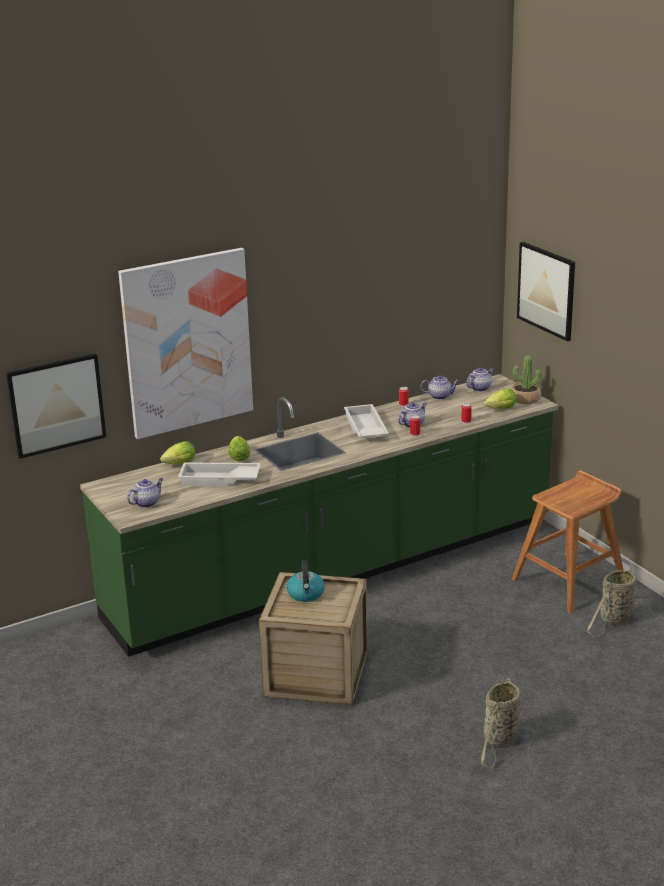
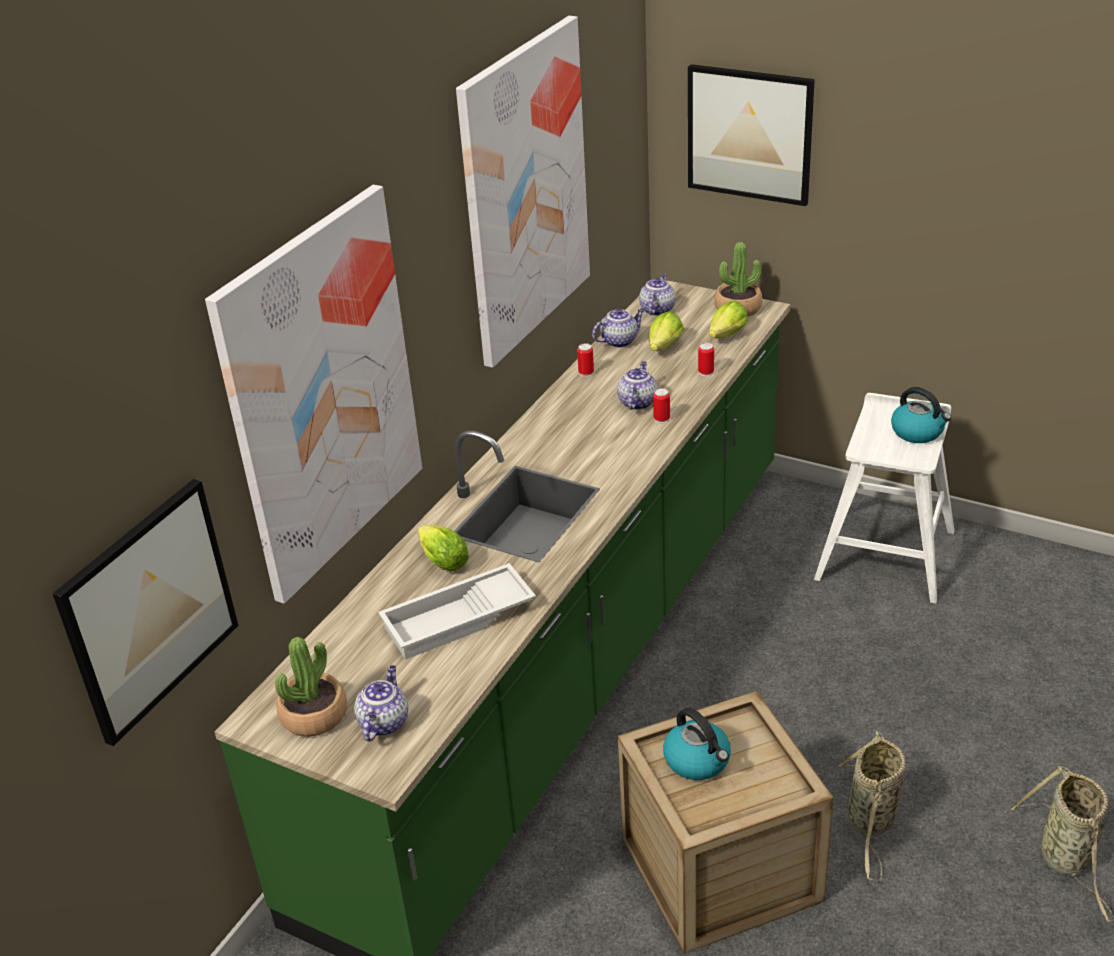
camera: 30 degrees left, 10 degrees up
lettuce [160,441,195,464] -> lettuce moved to [649,312,684,351]
white tray [344,404,389,439] -> none
brown stool [512,470,624,613] -> white stool [814,393,955,603]
basket [587,568,637,637] -> basket moved to [838,731,906,881]
none -> potted plant [275,637,347,737]
none -> picture [456,16,590,368]
none -> kettle [891,387,951,443]

